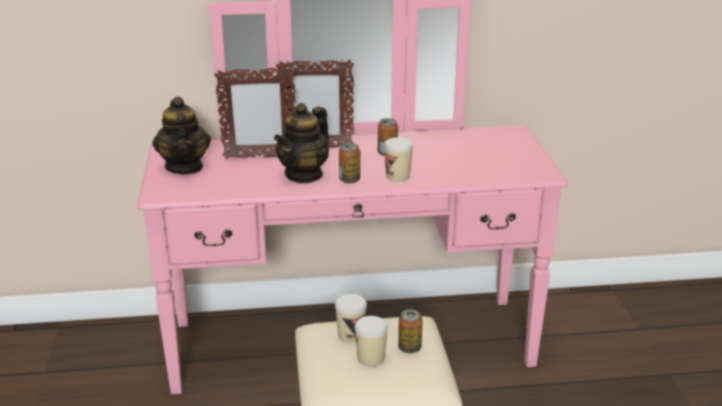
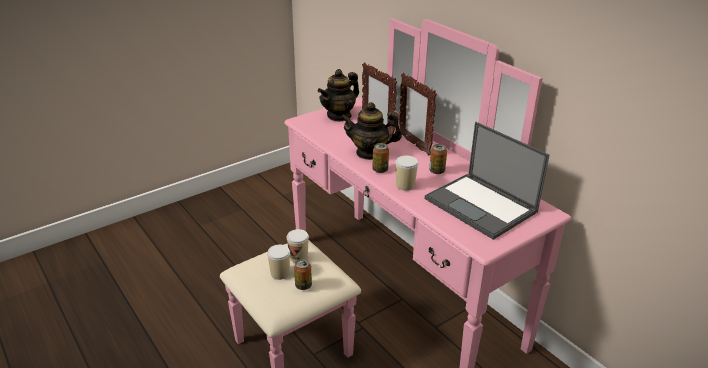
camera: 60 degrees right, 5 degrees up
none -> laptop [425,122,549,240]

